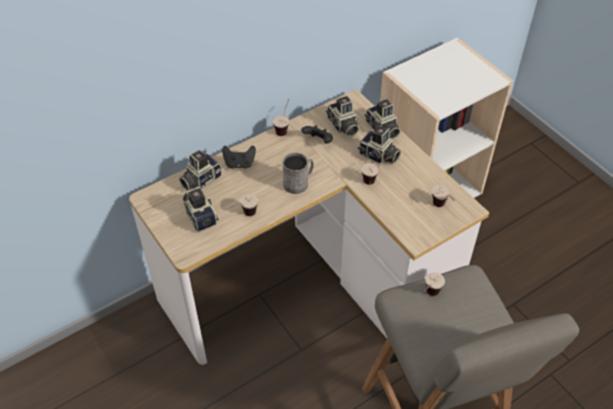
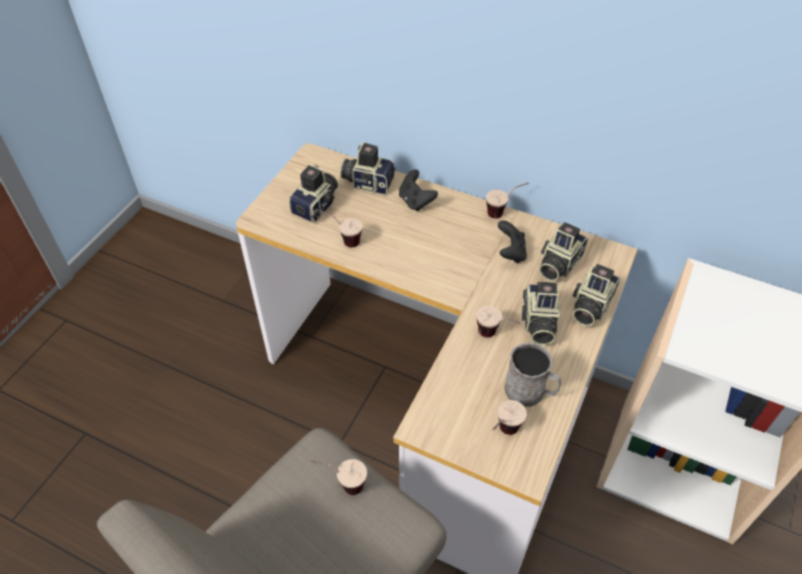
camera: 60 degrees right, 0 degrees up
grey mug [282,152,314,194] -> grey mug moved to [504,343,561,407]

